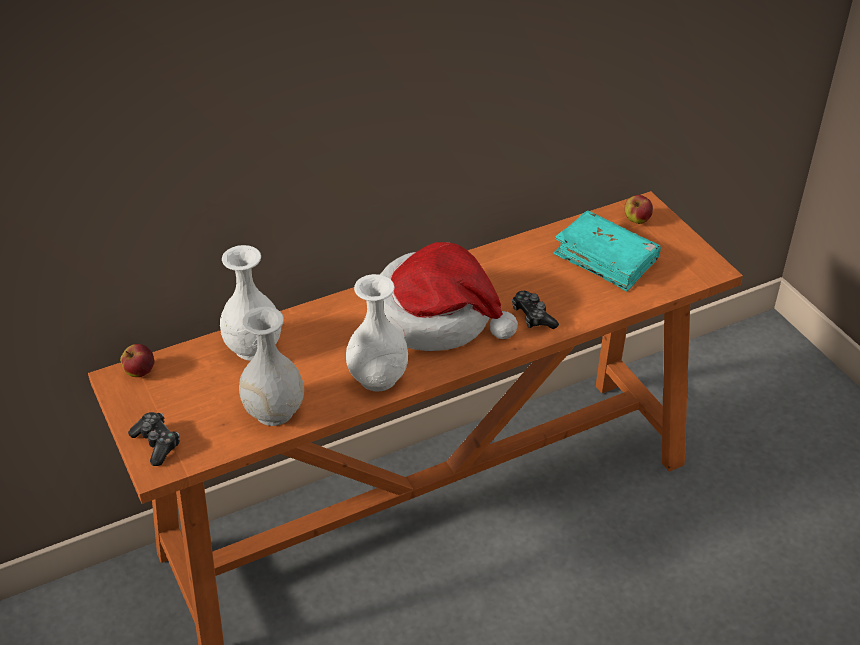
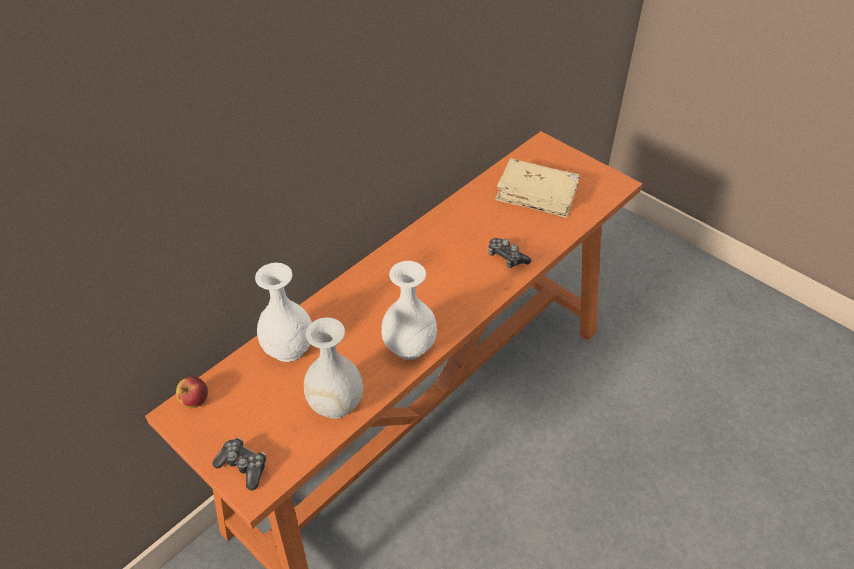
camera: 20 degrees left, 5 degrees up
hat [380,242,518,351] -> none
turquoise book [554,211,661,291] -> beige book [495,158,580,218]
apple [624,195,653,224] -> none

